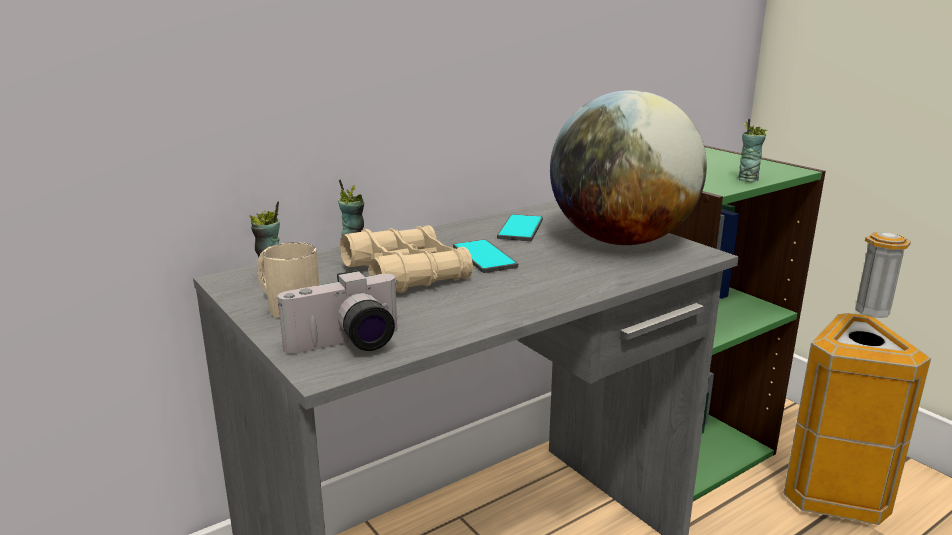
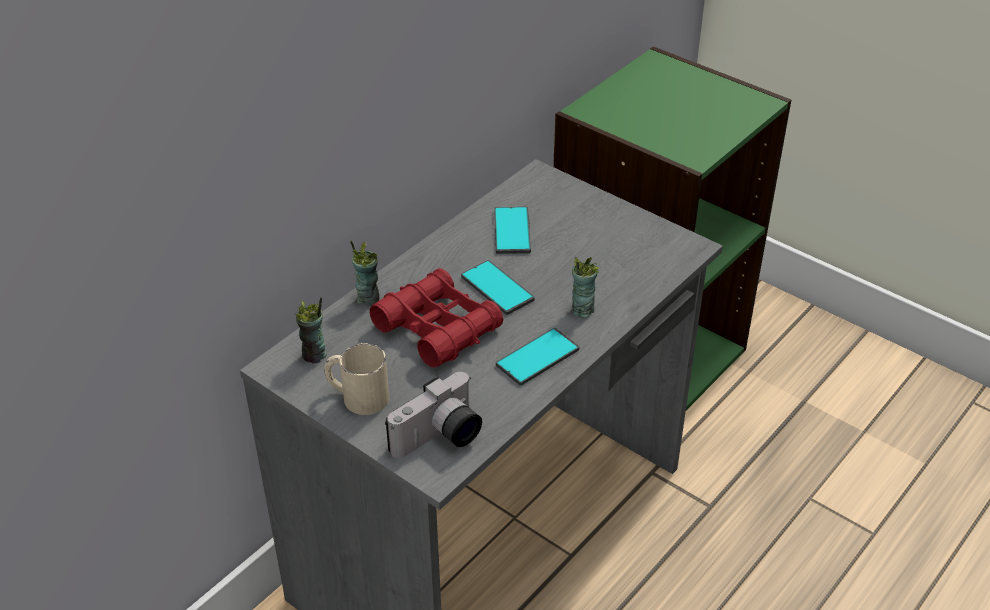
camera: 15 degrees left, 20 degrees up
beige binoculars [340,225,473,293] -> red binoculars [370,268,504,368]
globe [550,90,707,245] -> none
cup [738,118,768,182] -> cup moved to [572,257,599,318]
trash can [783,232,931,525] -> none
none -> phone [496,328,579,386]

